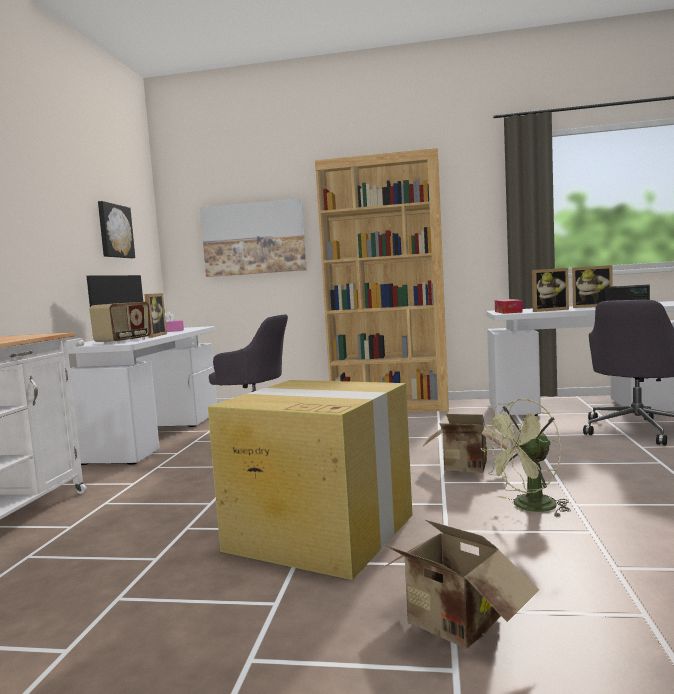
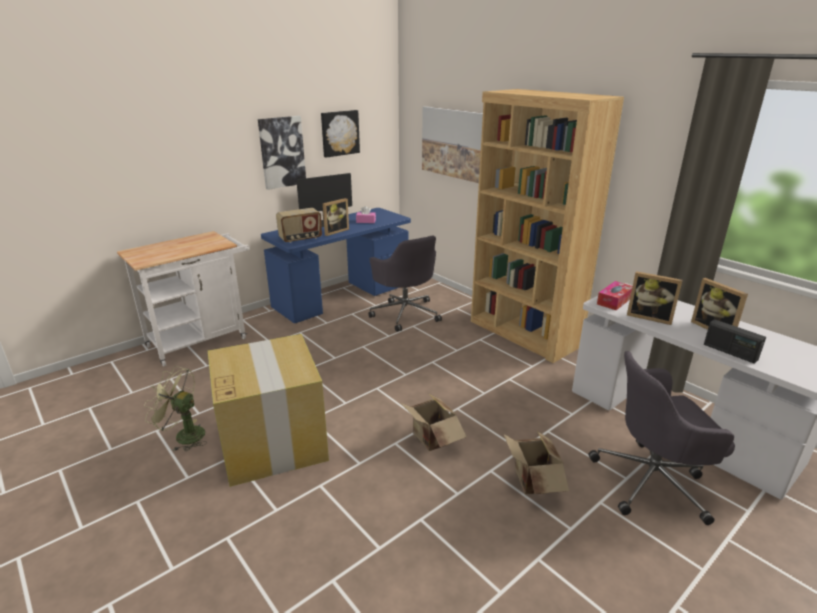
camera: 40 degrees right, 20 degrees up
white desk [68,326,217,465] -> blue desk [261,208,411,323]
cardboard box [377,520,539,649] -> cardboard box moved to [504,432,569,494]
green fan [481,399,571,518] -> green fan moved to [144,366,207,451]
none -> picture [258,116,306,190]

